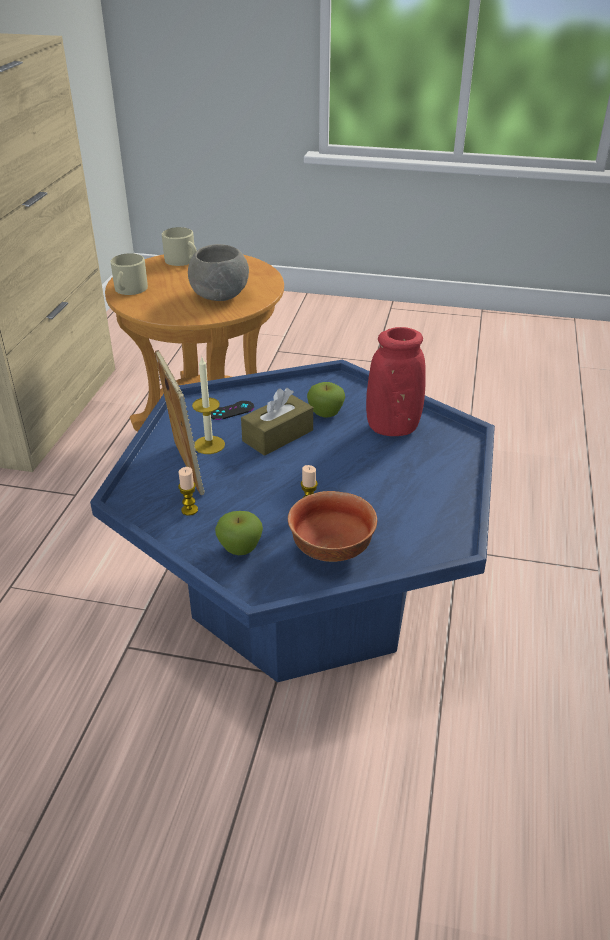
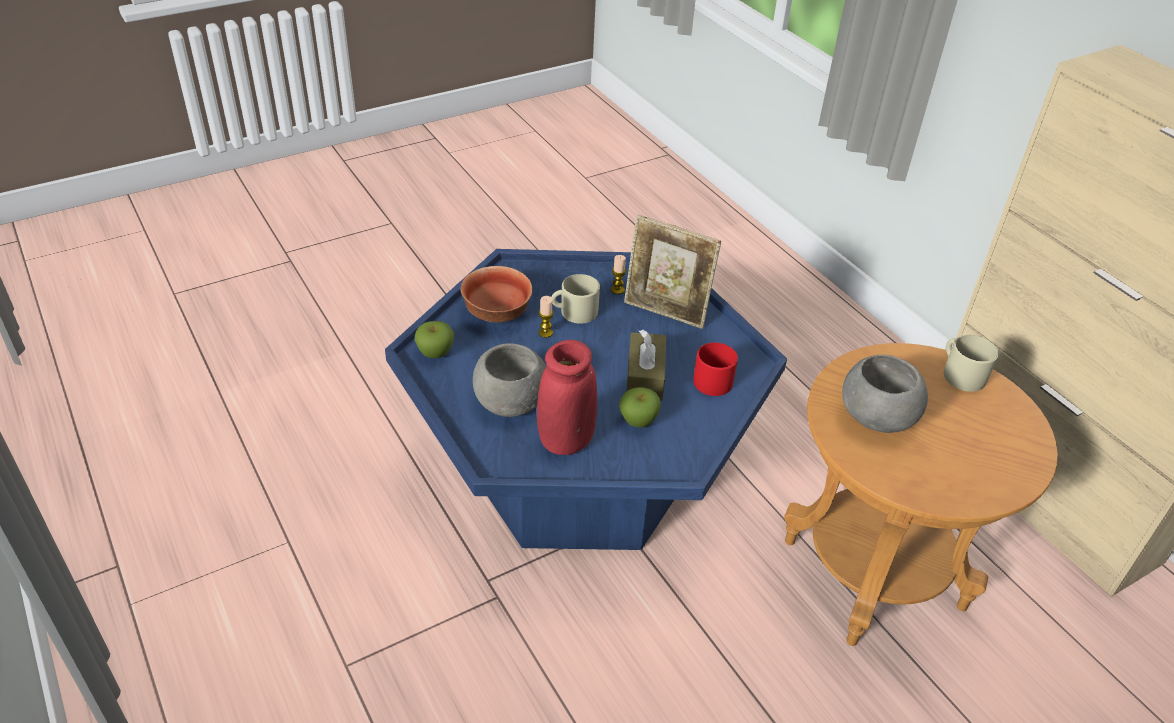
camera: 135 degrees right, 5 degrees up
beige mug [162,227,197,266] -> beige mug moved to [551,274,600,324]
candle [192,357,225,454] -> none
black game controller [211,401,254,420] -> red mug [693,343,738,396]
apple [215,511,263,555] -> apple moved to [415,321,454,358]
none -> grey bowl [473,343,546,417]

